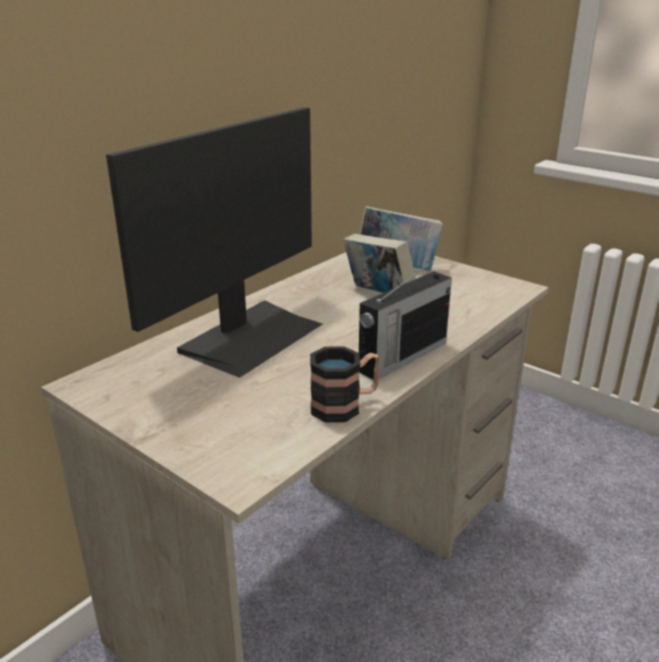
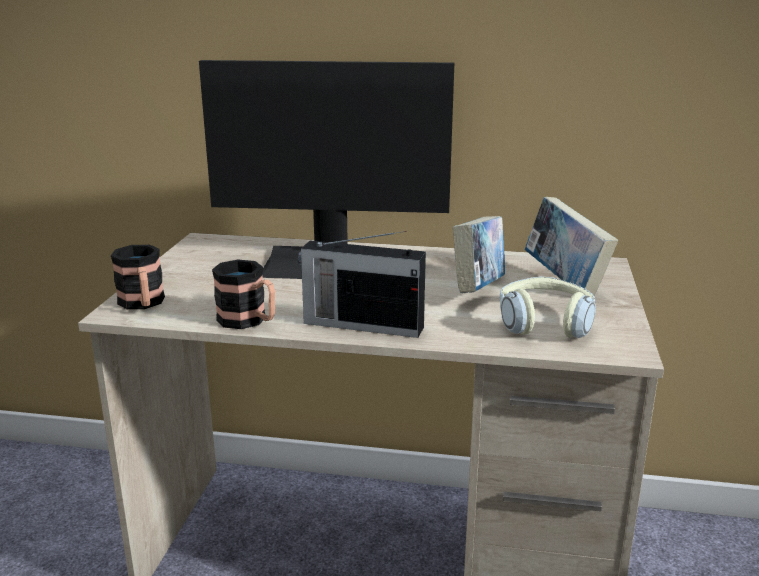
camera: 60 degrees right, 5 degrees down
none -> mug [111,245,165,309]
none -> headphones [499,276,596,338]

